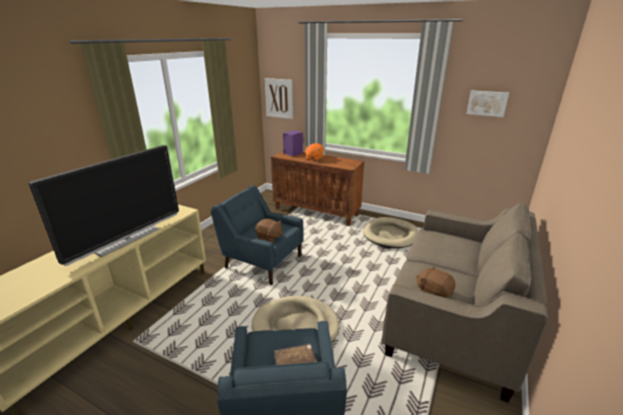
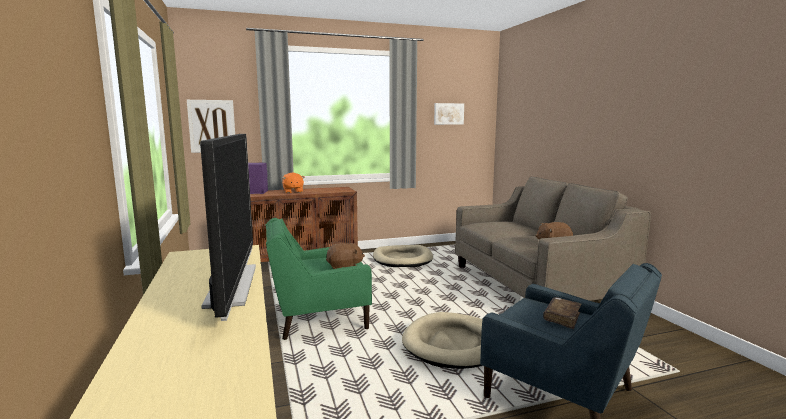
camera: 45 degrees left, 15 degrees down
blue armchair [210,185,304,285] -> green armchair [266,218,372,340]

